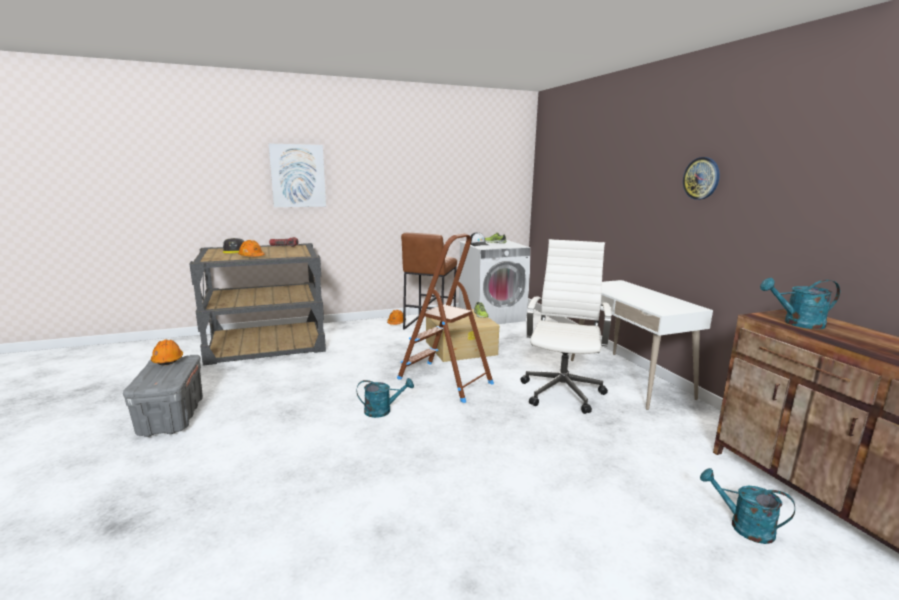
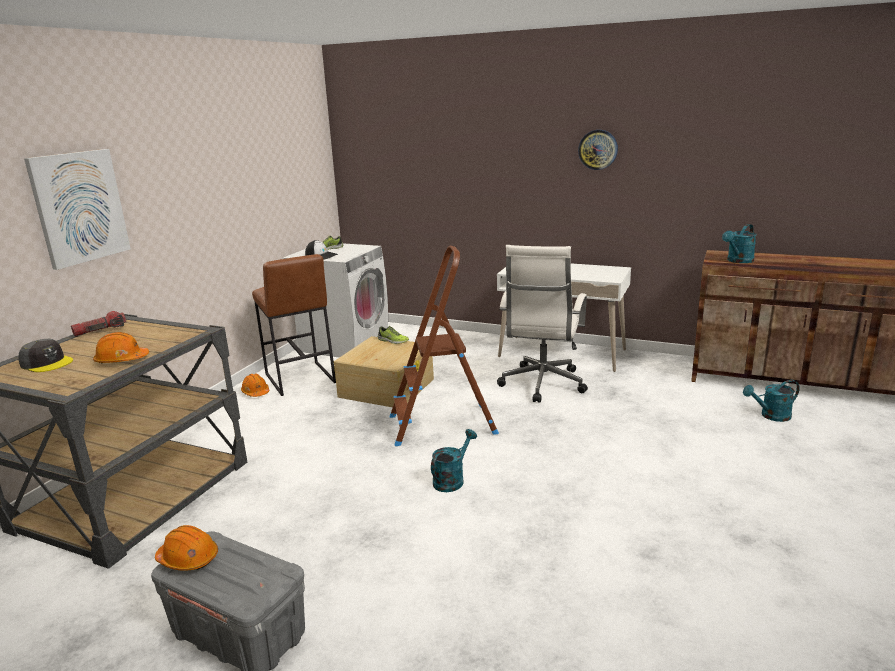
camera: 45 degrees left, 5 degrees up
white office chair [520,239,612,414] -> white office chair turned 135 degrees counterclockwise [497,245,588,402]

